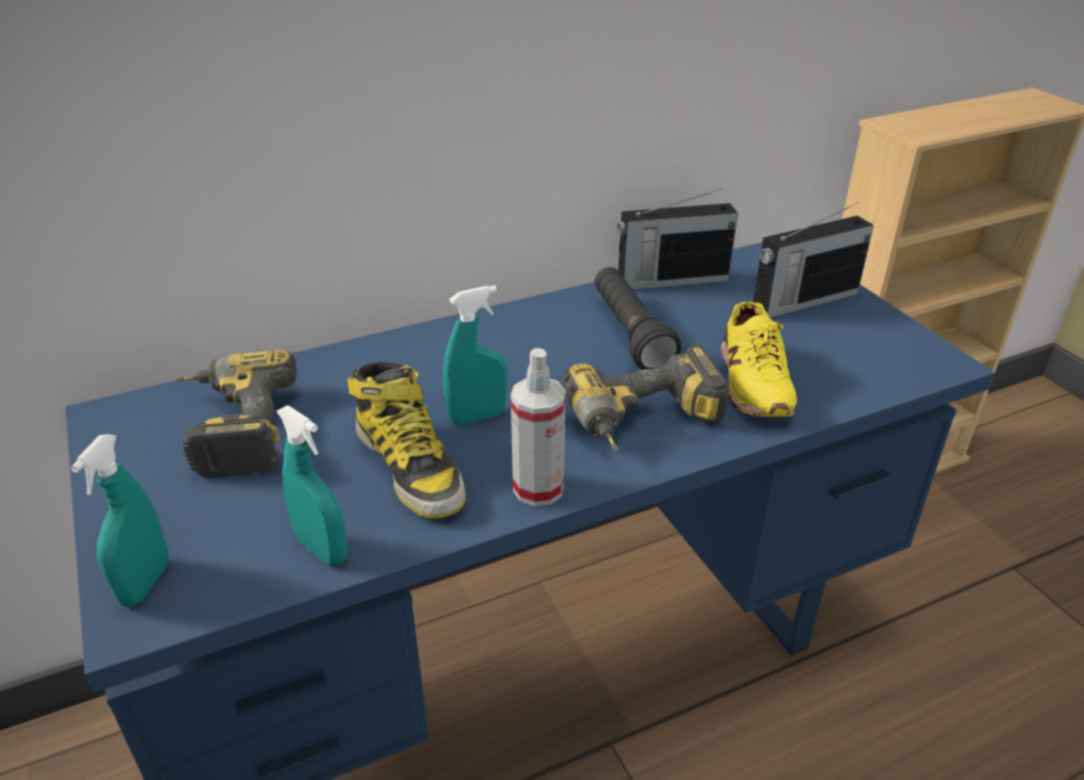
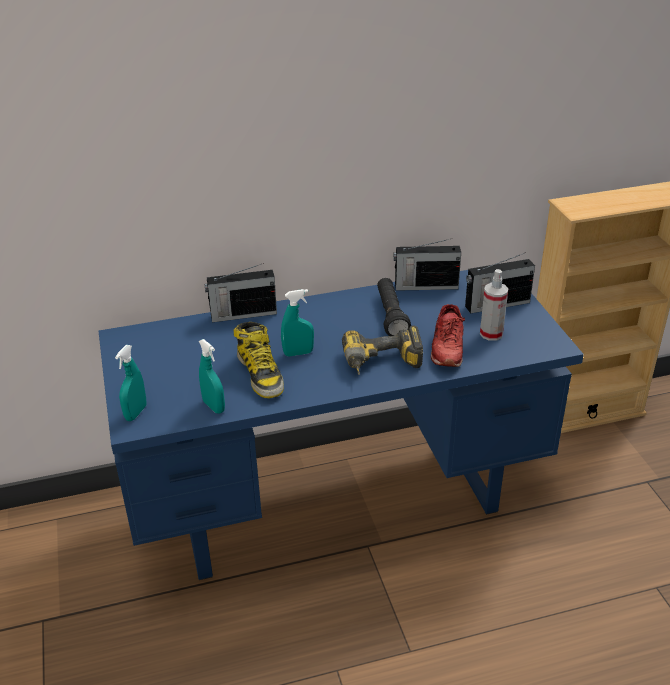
camera: 10 degrees right, 0 degrees up
power drill [176,350,297,478] -> none
spray bottle [511,348,566,506] -> spray bottle moved to [480,269,508,341]
yellow shoe [721,301,797,417] -> red shoe [431,304,465,367]
none -> radio [204,263,277,322]

